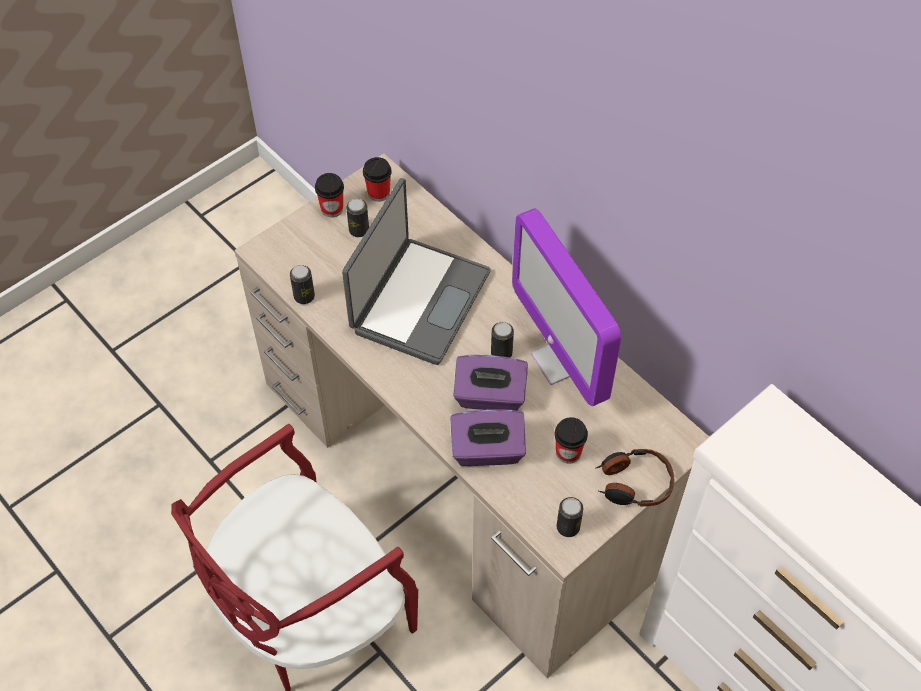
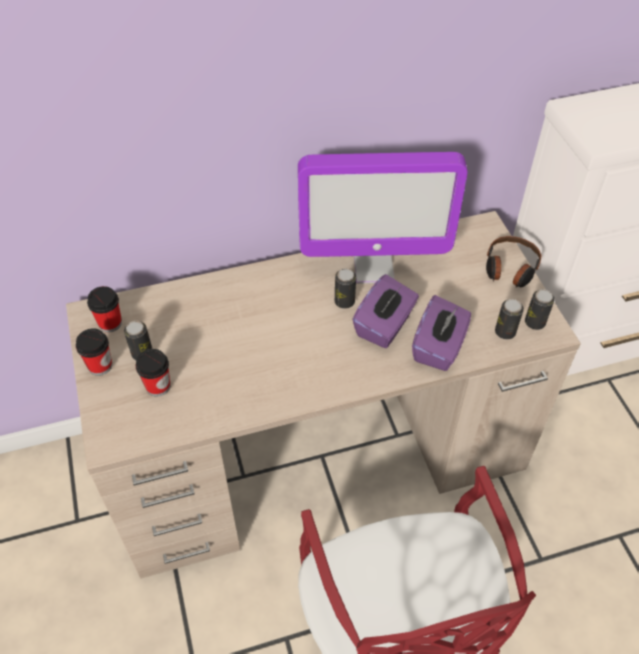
camera: 65 degrees left, 5 degrees down
can [290,265,315,304] -> can moved to [495,299,524,339]
laptop [342,178,491,365] -> none
cup [555,417,588,464] -> cup moved to [136,349,170,397]

